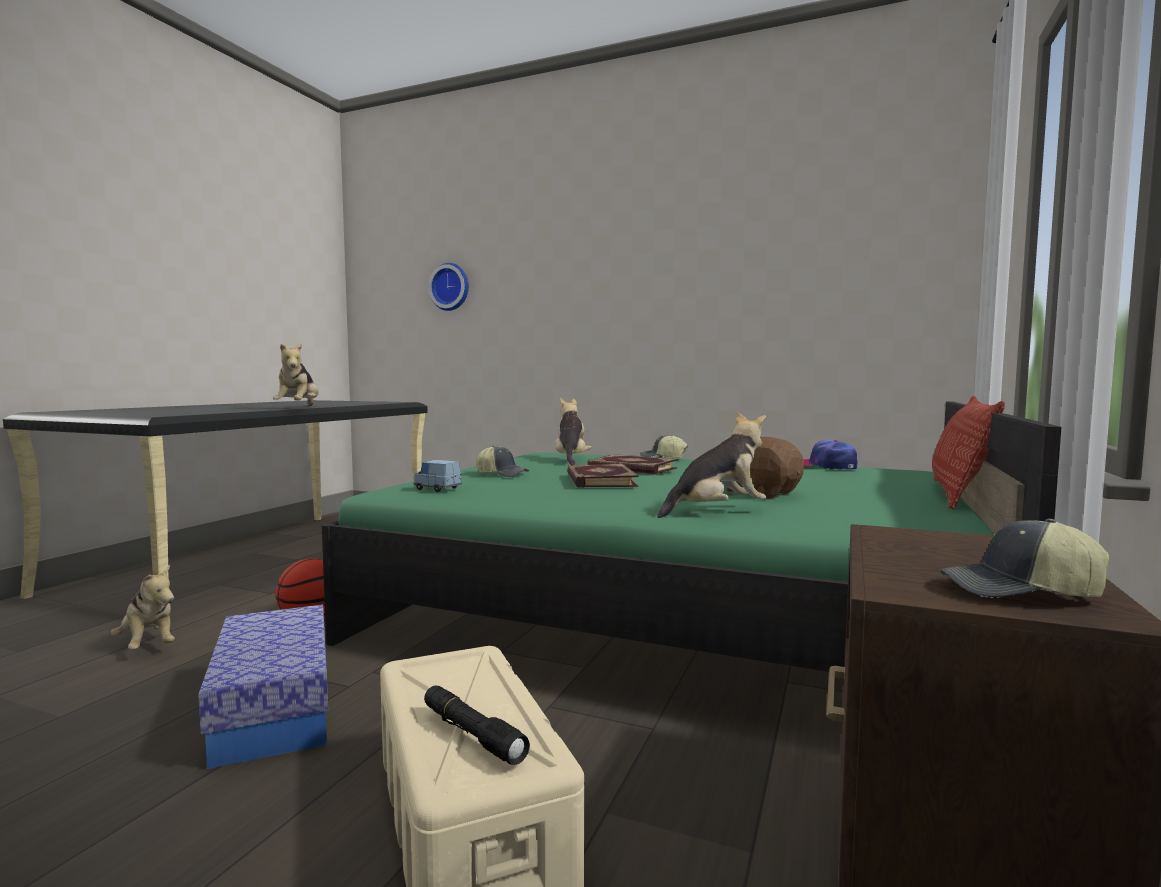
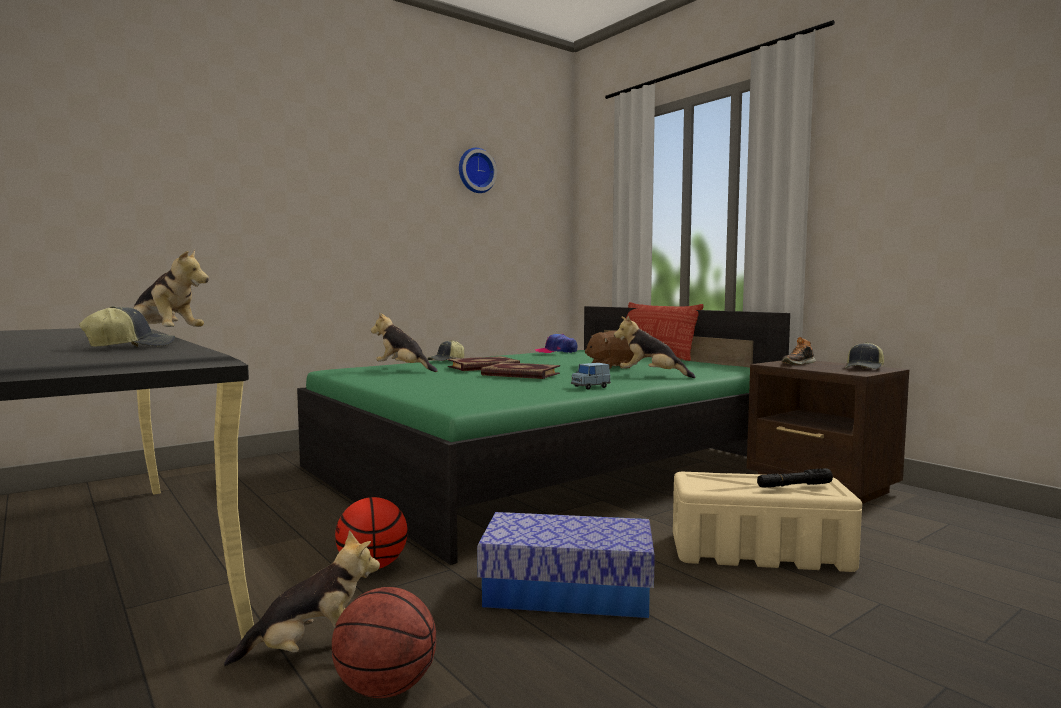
camera: 60 degrees left, 0 degrees up
blue toy car [413,460,462,492] -> blue toy car moved to [571,363,611,390]
wall clock [428,263,469,311] -> wall clock moved to [459,148,497,193]
cap [476,446,529,477] -> cap moved to [79,306,175,347]
plush toy [657,412,766,518] -> plush toy turned 75 degrees counterclockwise [614,315,696,378]
none -> basketball [332,587,436,698]
none -> shoe [782,337,816,365]

